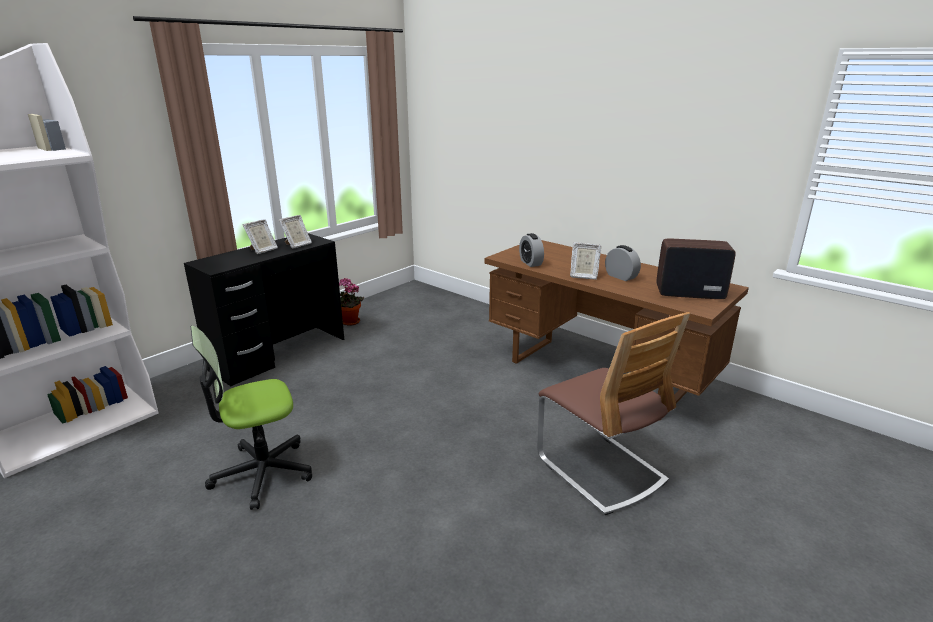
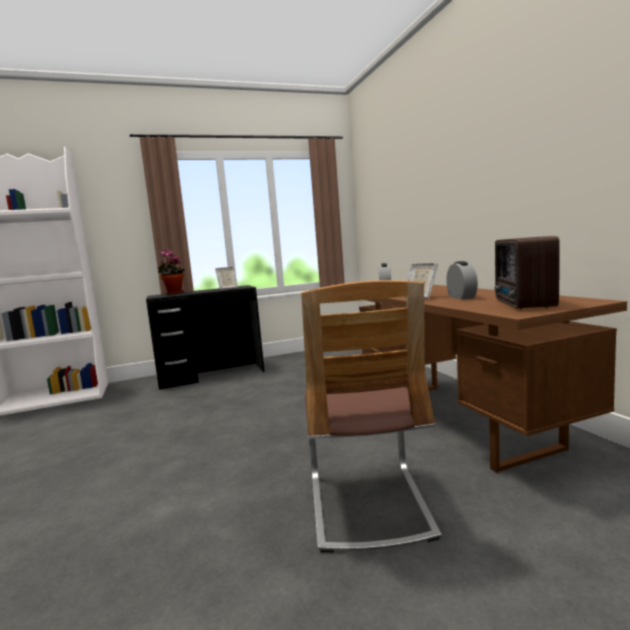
camera: 30 degrees right, 15 degrees down
office chair [191,326,312,510] -> none
picture frame [243,219,278,254] -> none
potted plant [339,278,364,326] -> potted plant moved to [158,249,185,295]
radio [656,239,736,299] -> radio turned 120 degrees counterclockwise [495,236,560,309]

